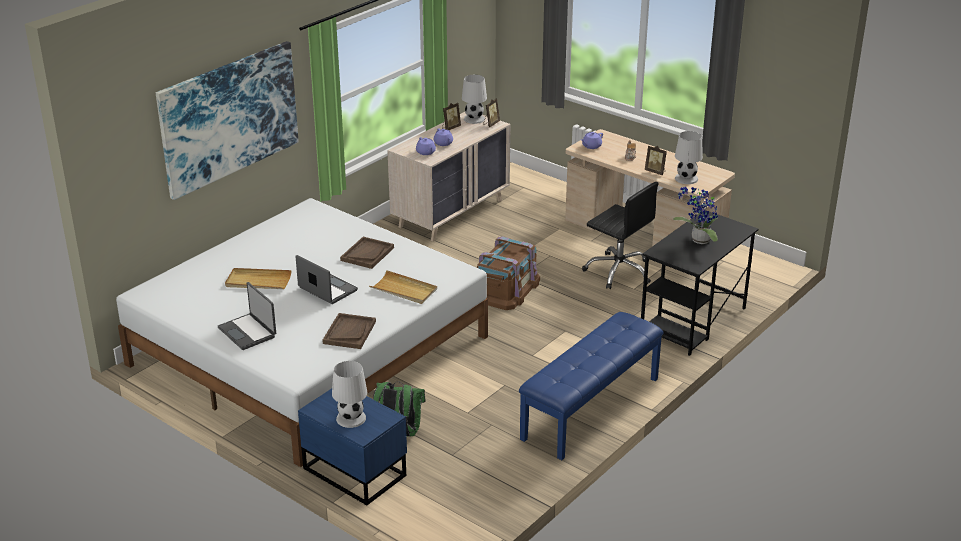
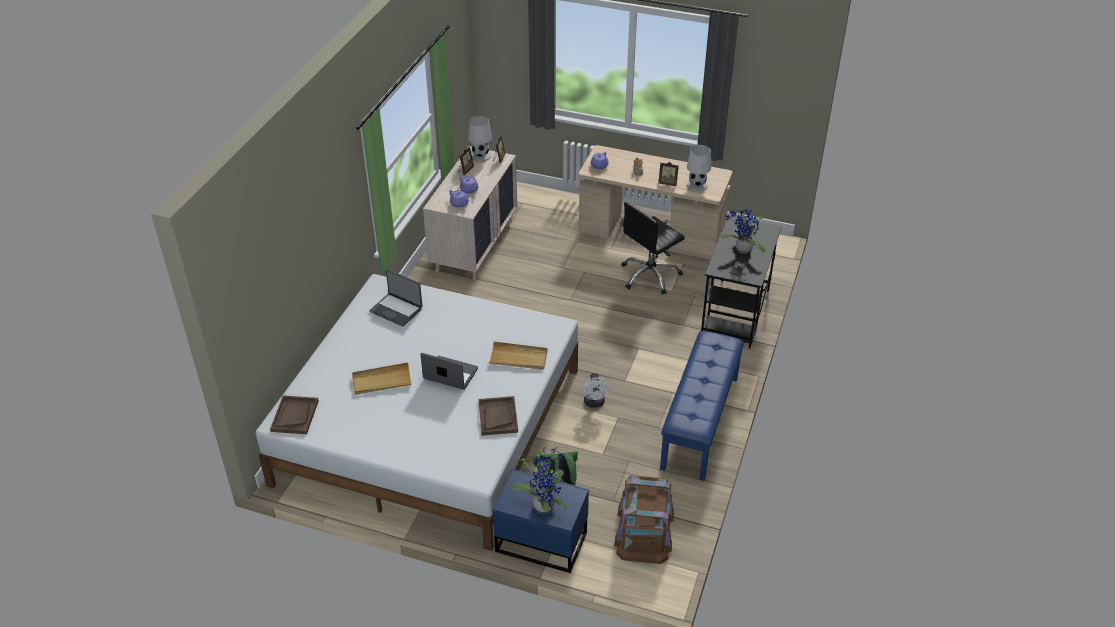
camera: 20 degrees left, 10 degrees up
picture [156,41,299,200] -> none
laptop [218,282,276,350] -> laptop moved to [370,269,422,327]
white table lamp [332,361,367,428] -> potted plant [511,446,567,514]
brown tray [340,237,394,269] -> brown tray moved to [270,396,319,434]
brown storage box [477,236,540,310] -> brown storage box moved to [614,475,674,564]
black office chair [582,182,659,289] -> black office chair turned 120 degrees clockwise [621,202,685,295]
none -> white fan [582,373,610,408]

